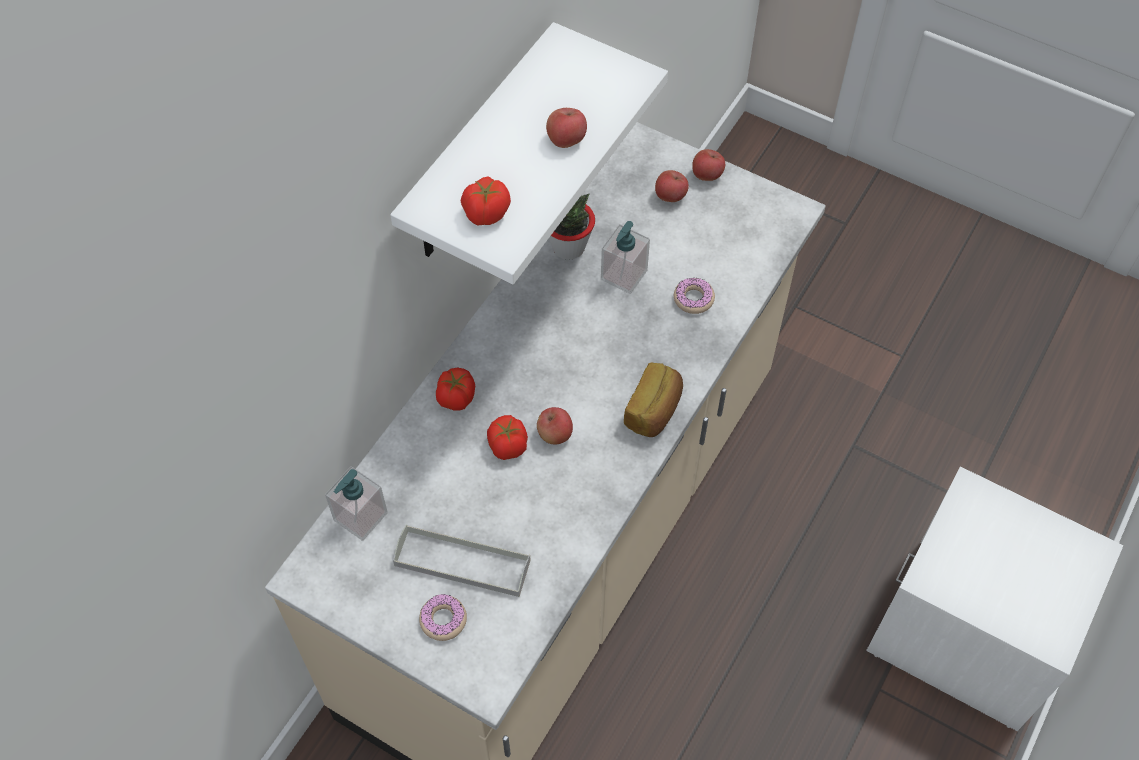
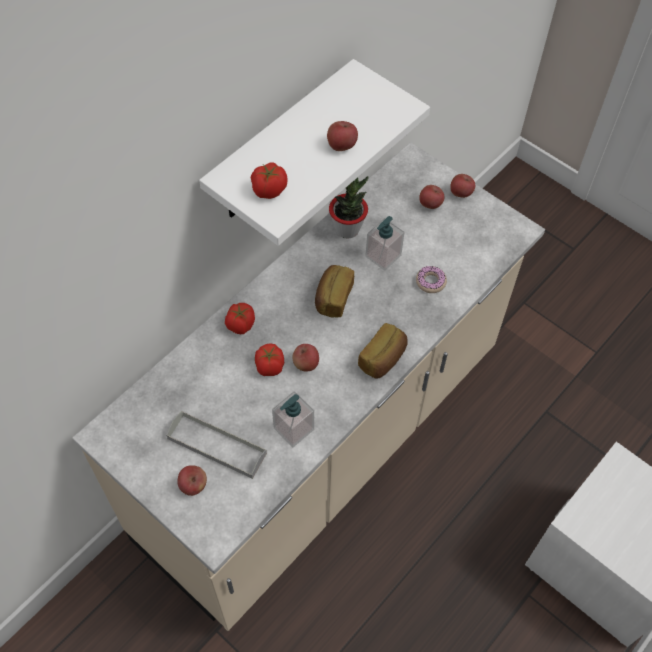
camera: 10 degrees right, 0 degrees up
soap dispenser [325,466,388,541] -> soap dispenser moved to [272,391,314,447]
donut [419,594,467,641] -> apple [177,465,207,496]
none -> bread [315,265,354,317]

